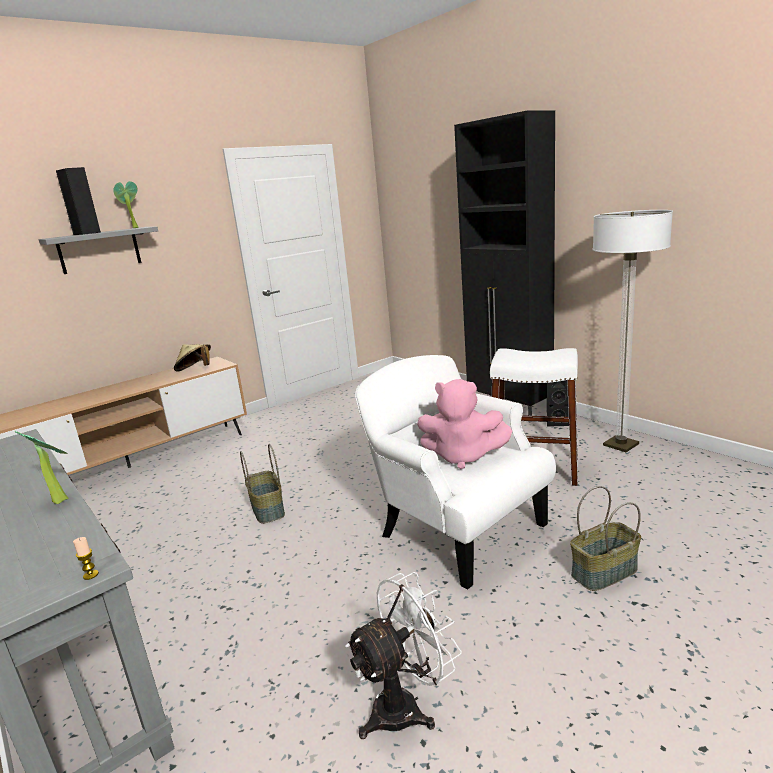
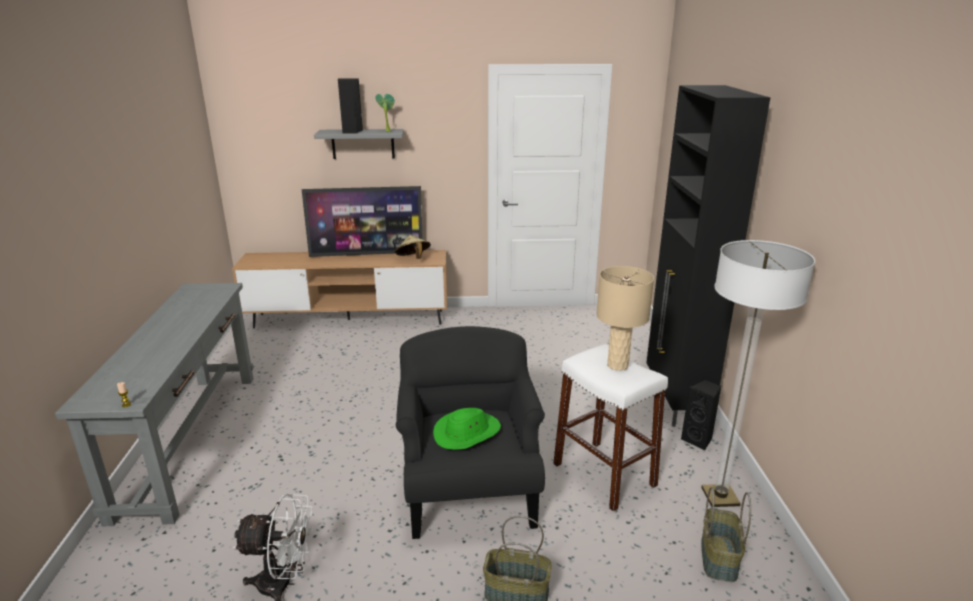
camera: 35 degrees right, 5 degrees up
potted plant [14,431,68,504] -> none
basket [240,444,285,524] -> basket moved to [701,487,751,582]
white armchair [355,355,556,590] -> black armchair [396,326,545,539]
pink plush toy [417,379,512,469] -> green hat [433,408,501,450]
none -> television [302,186,423,257]
none -> beige table lamp [596,266,654,371]

